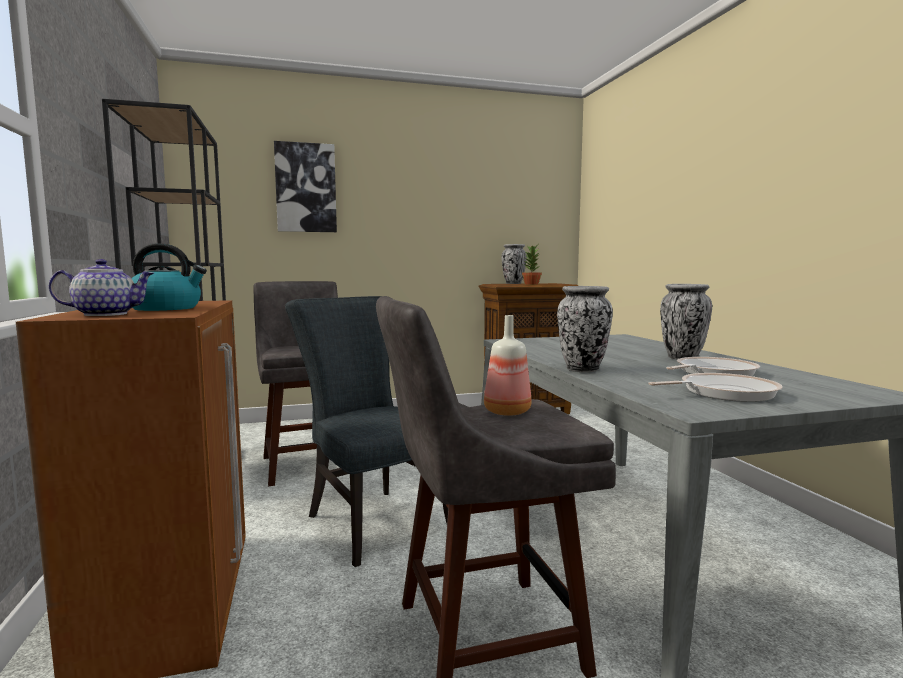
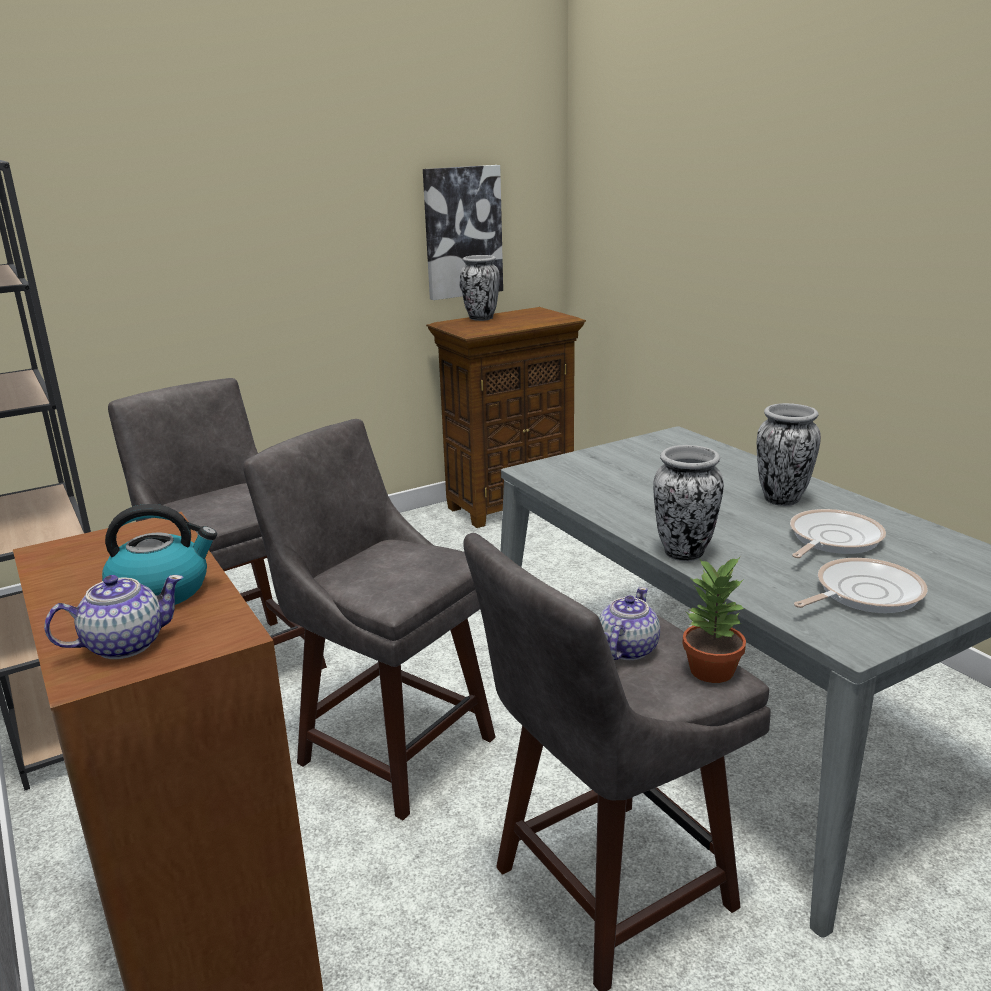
camera: 15 degrees left, 15 degrees up
picture [274,141,337,232] -> picture moved to [423,165,503,300]
grey chair [285,296,448,567] -> grey stool [243,419,496,820]
bottle [484,315,531,416] -> teapot [599,587,660,660]
potted plant [522,245,542,285] -> potted plant moved to [682,557,746,683]

